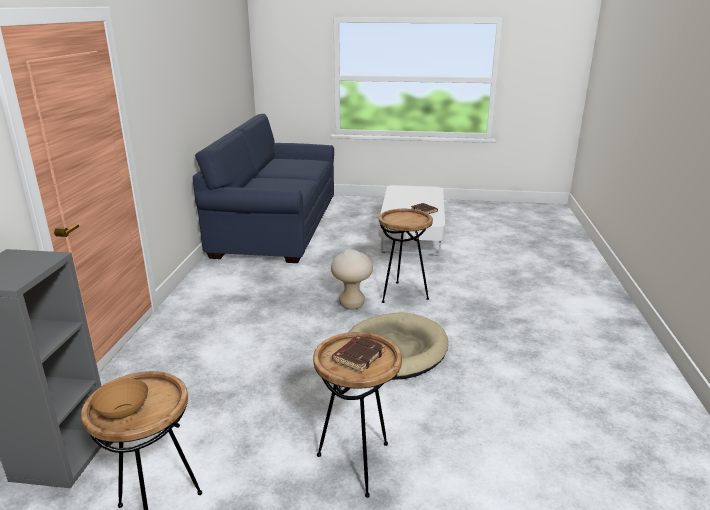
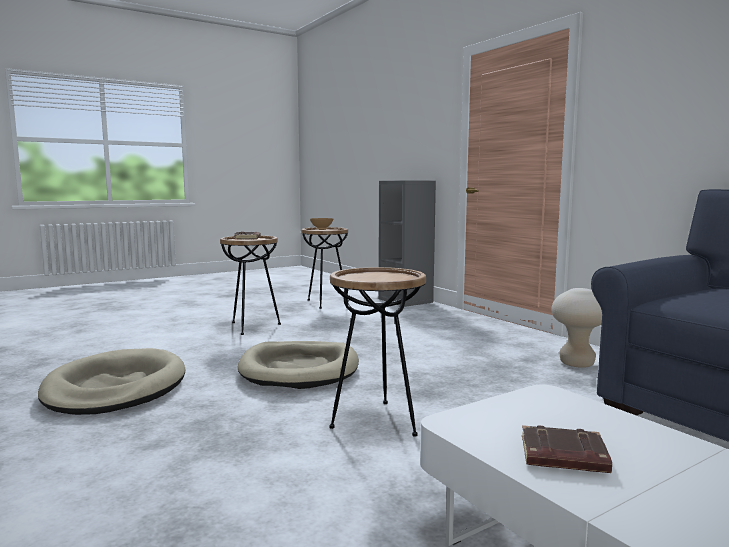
camera: 140 degrees right, 15 degrees down
beige stool [331,250,373,310] -> beige stool moved to [551,288,602,368]
none -> beige dog bed [38,348,185,415]

